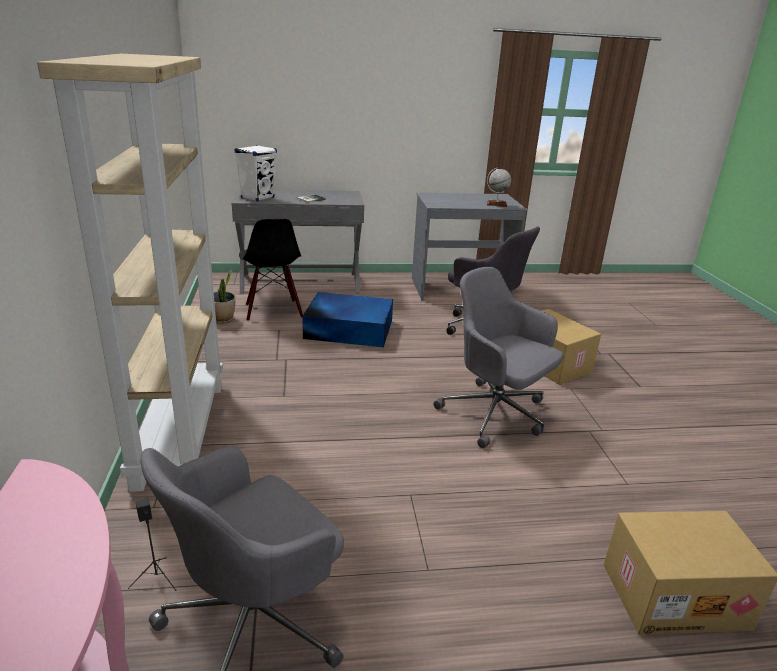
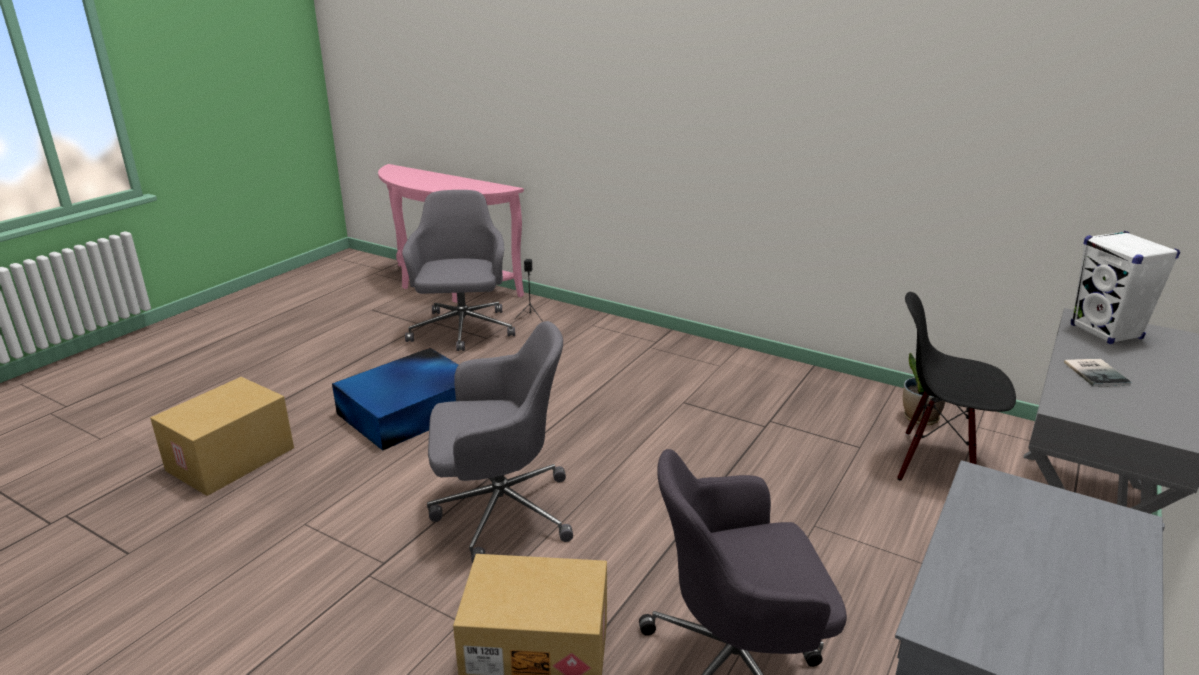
camera: 130 degrees right, 0 degrees up
beige bookcase [37,54,223,492] -> none
blue storage box [302,292,393,347] -> blue storage box moved to [332,348,459,450]
globe [487,168,511,207] -> none

